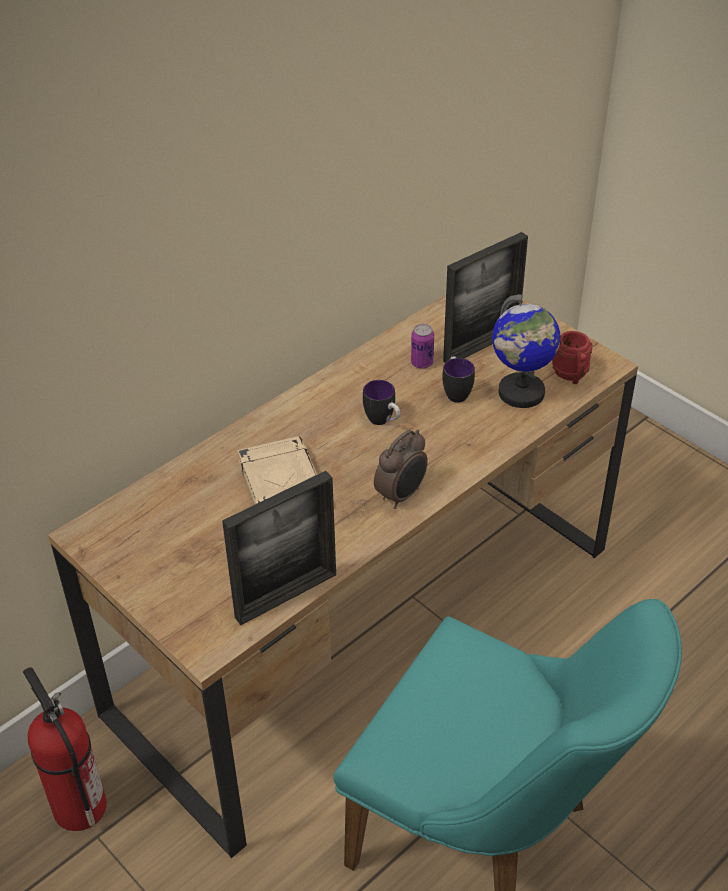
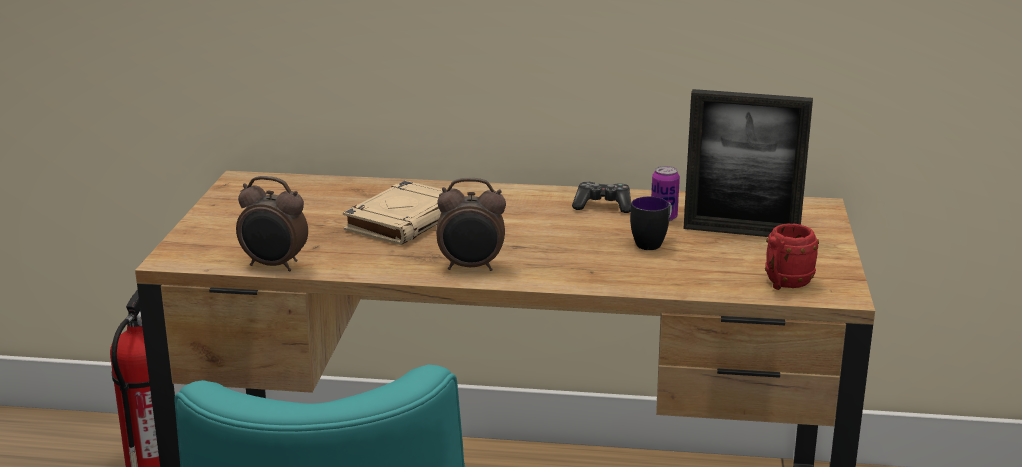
camera: 50 degrees right, 20 degrees down
picture frame [222,471,336,625] -> alarm clock [236,176,308,271]
mug [363,380,400,425] -> none
globe [492,294,560,408] -> none
none -> game controller [572,182,631,213]

